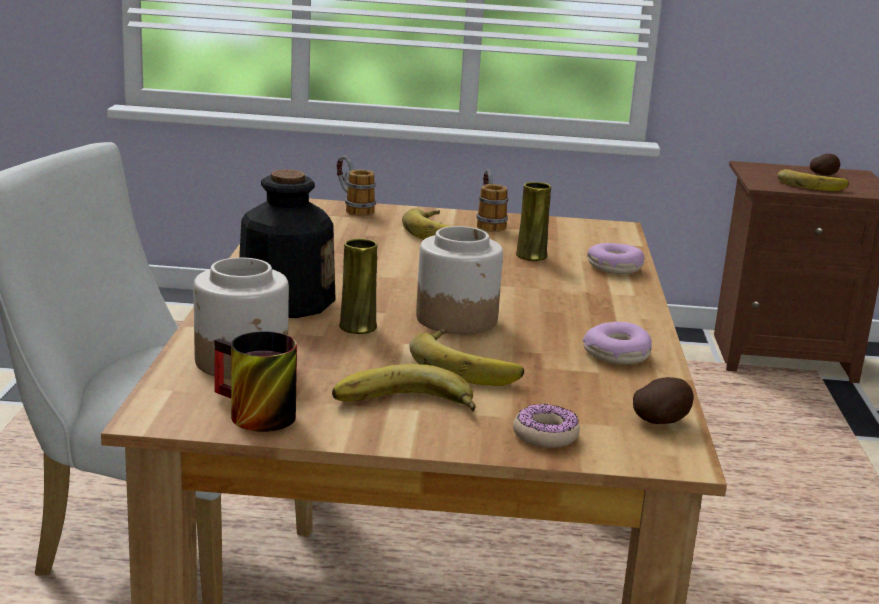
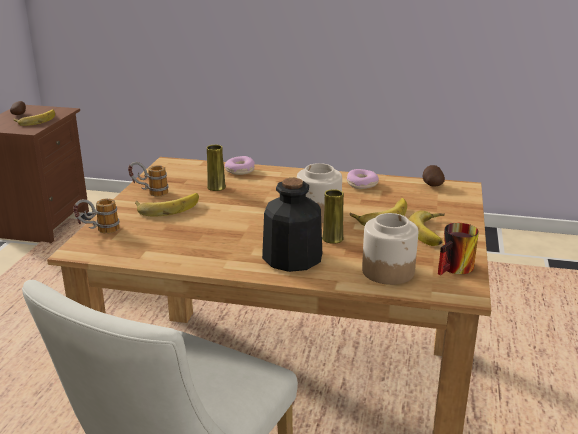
camera: 80 degrees left, 5 degrees up
donut [513,403,580,448] -> none

